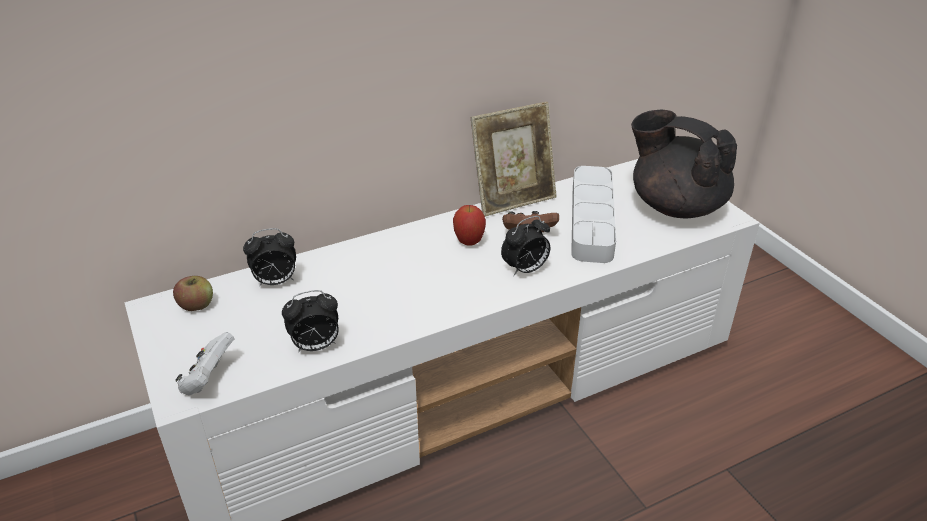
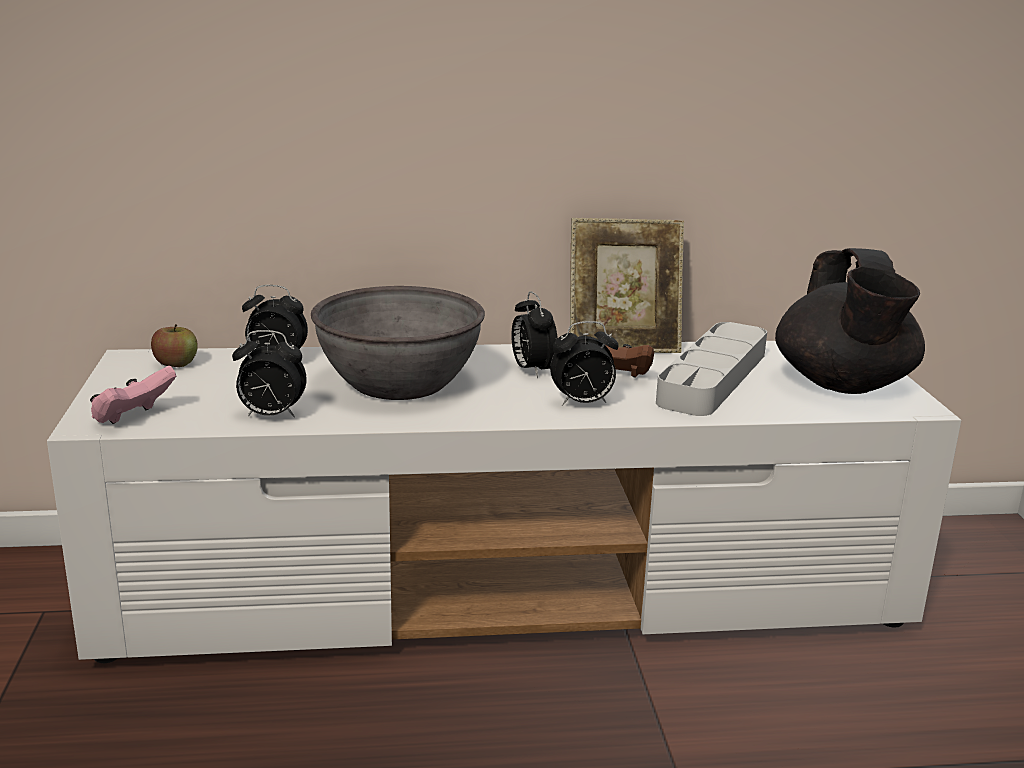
camera: 20 degrees right, 15 degrees down
white game controller [175,332,235,395] -> pink game controller [90,366,177,424]
apple [453,205,486,246] -> alarm clock [511,291,558,378]
black teapot [631,109,737,218] -> black teapot turned 150 degrees counterclockwise [775,248,925,394]
none -> grey bowl [311,286,485,400]

